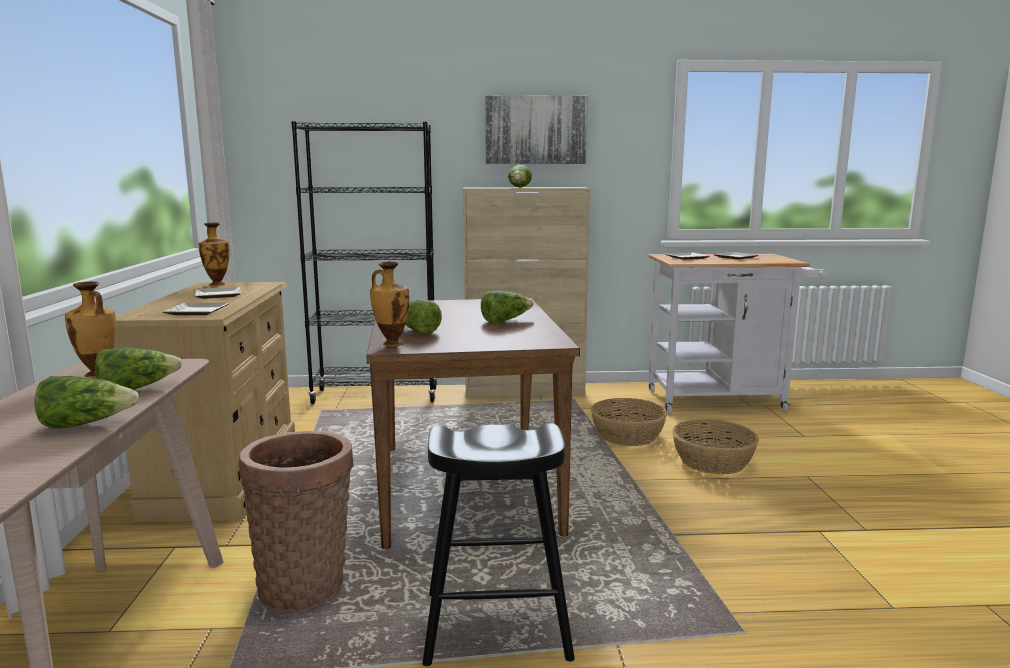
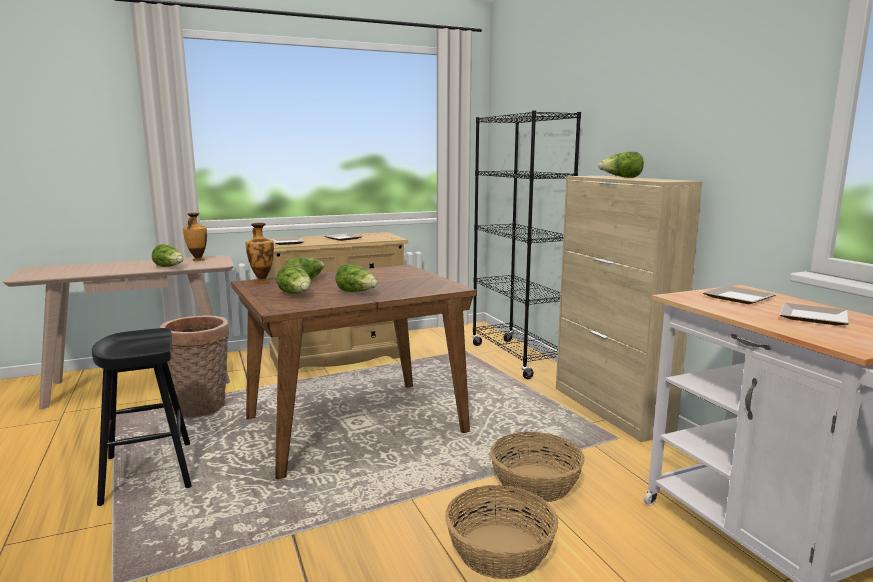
camera: 70 degrees right, 0 degrees up
lettuce [35,376,139,429] -> lettuce moved to [277,265,311,294]
vase [198,223,230,286] -> none
picture [485,95,588,164] -> none

